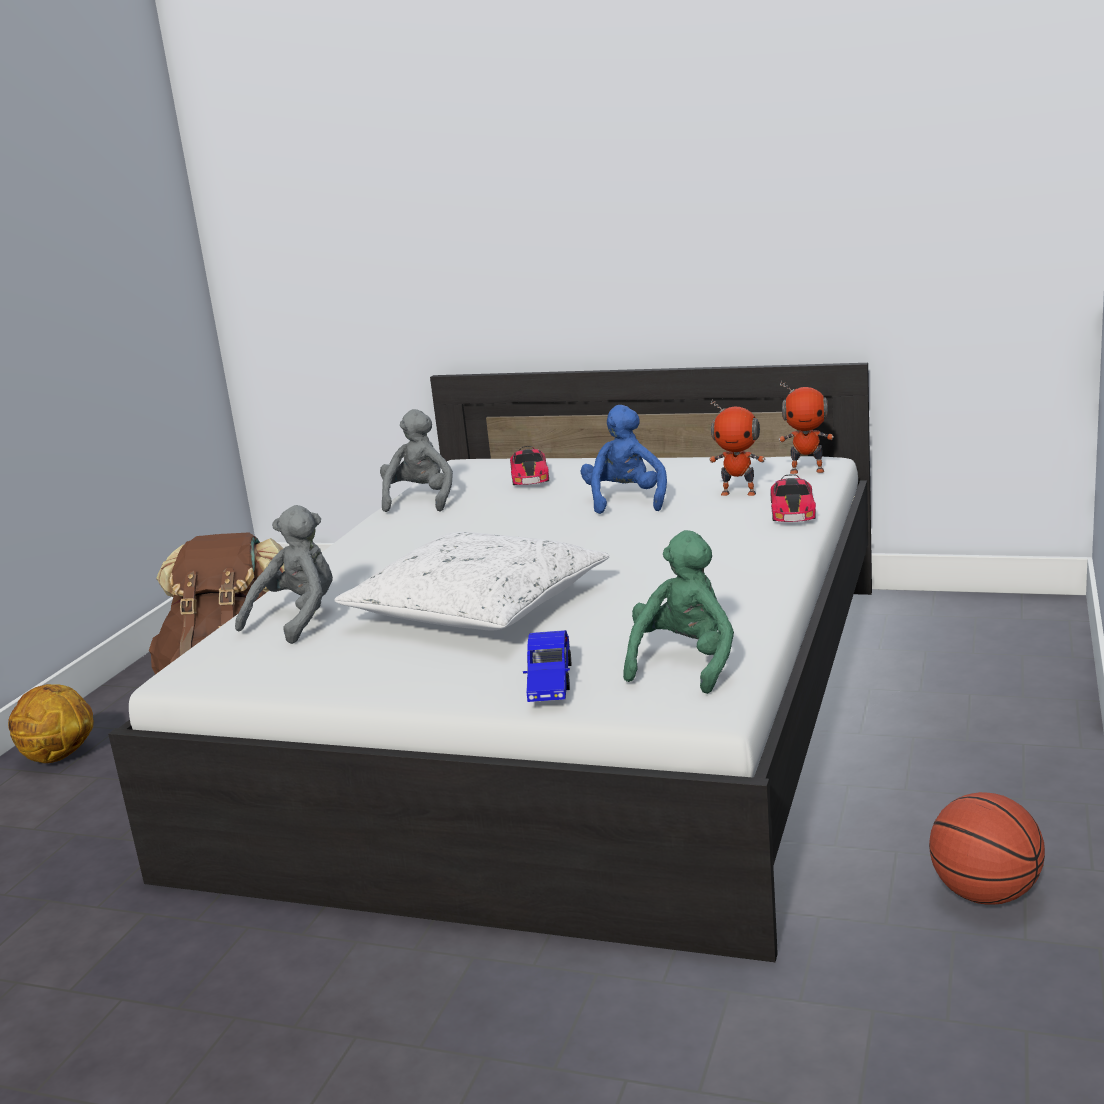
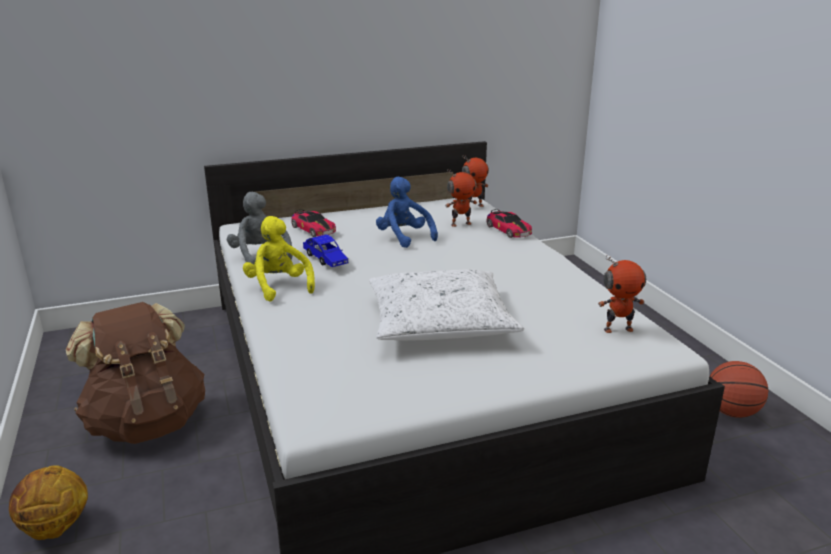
camera: 40 degrees left, 5 degrees up
grey plush toy [235,505,333,644] -> none
blue toy car [523,630,571,702] -> blue toy car moved to [303,235,348,267]
green plush toy [623,530,734,694] -> toy robot [598,255,646,333]
none -> yellow plush toy [243,216,315,302]

